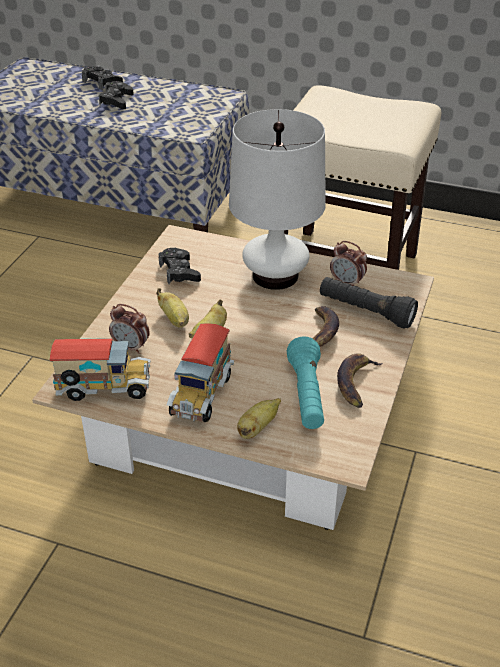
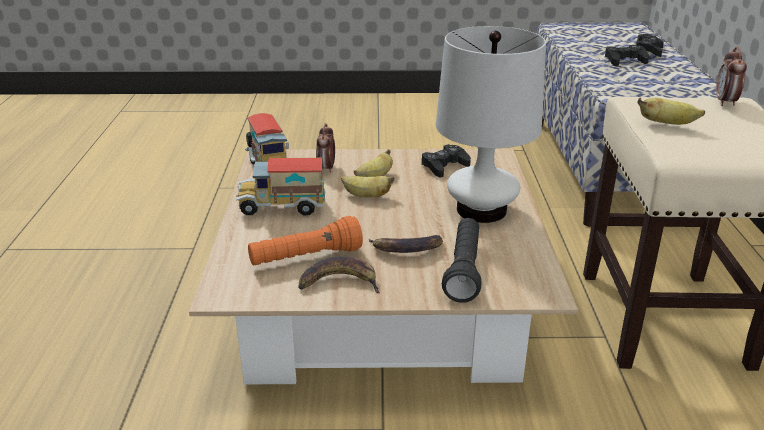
camera: 70 degrees right, 10 degrees down
banana [237,398,281,439] -> banana moved to [638,98,705,125]
turquoise flashlight [287,336,324,429] -> orange flashlight [248,216,363,266]
alarm clock [330,241,367,286] -> alarm clock moved to [716,47,747,106]

